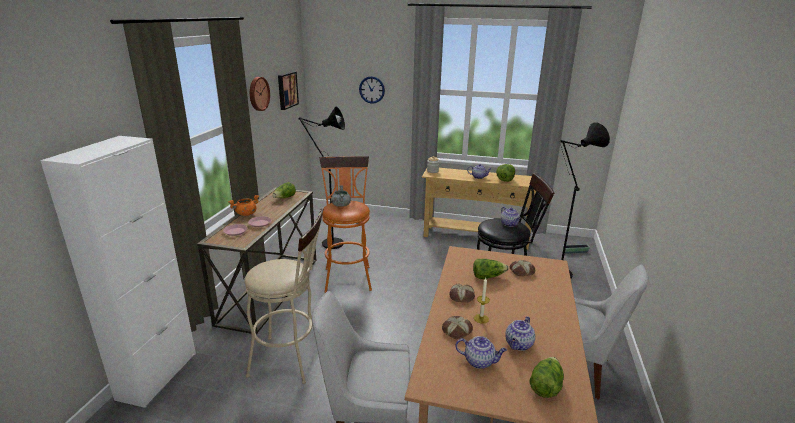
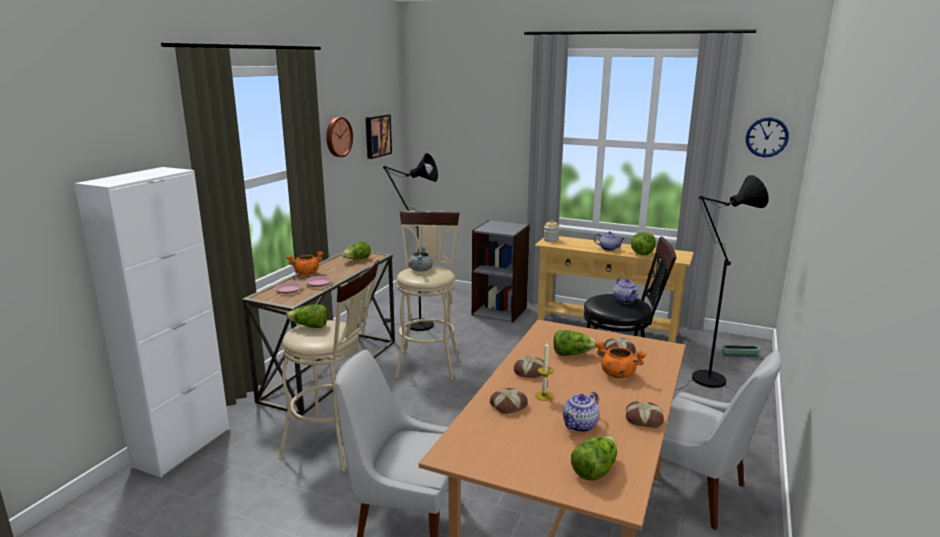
camera: 10 degrees right, 5 degrees down
orange stool [319,156,372,293] -> beige stool [395,211,460,380]
wall clock [359,76,385,104] -> wall clock moved to [746,117,789,157]
teapot [455,336,507,369] -> none
none -> lettuce [286,304,327,328]
none -> grey bookcase [472,220,530,323]
none -> orange cooking pot [595,341,647,378]
none -> bread [626,401,664,428]

